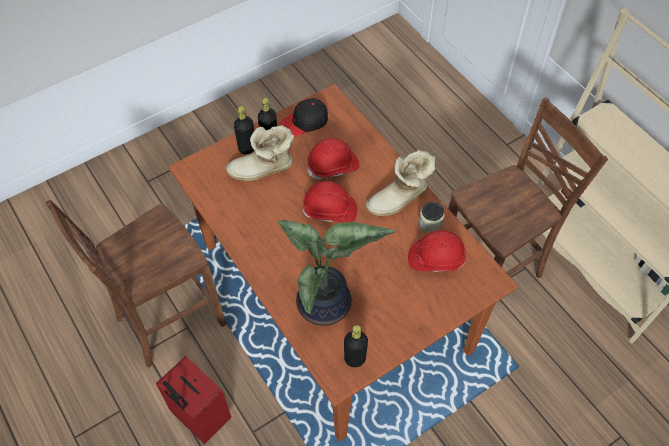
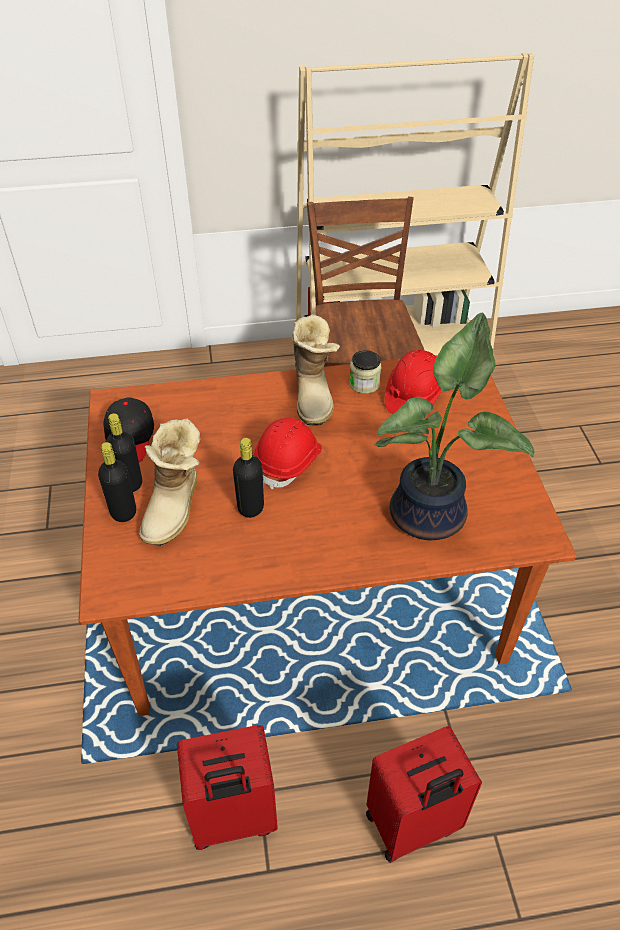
camera: 65 degrees left, 10 degrees down
brown chair [46,200,226,368] -> red suitcase [177,725,278,850]
red hard hat [307,138,360,179] -> none
black bottle [344,325,368,367] -> black bottle moved to [233,438,264,518]

